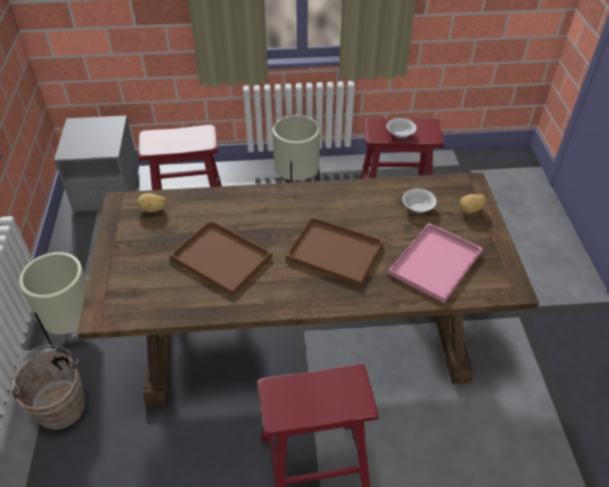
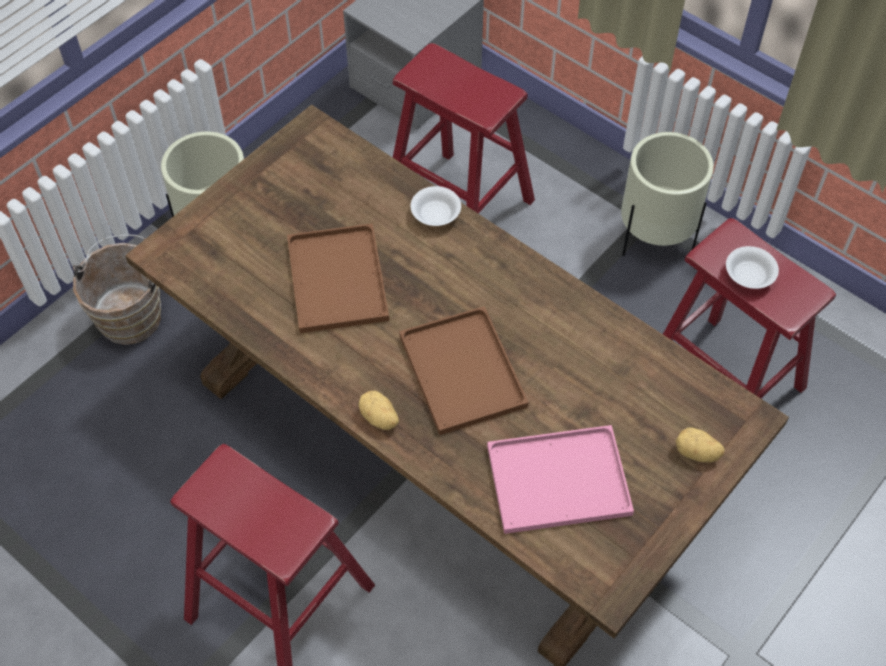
camera: 45 degrees right, 10 degrees up
potato [137,193,167,212] -> potato moved to [358,391,399,430]
white bowl [403,189,437,213] -> white bowl moved to [411,186,461,226]

